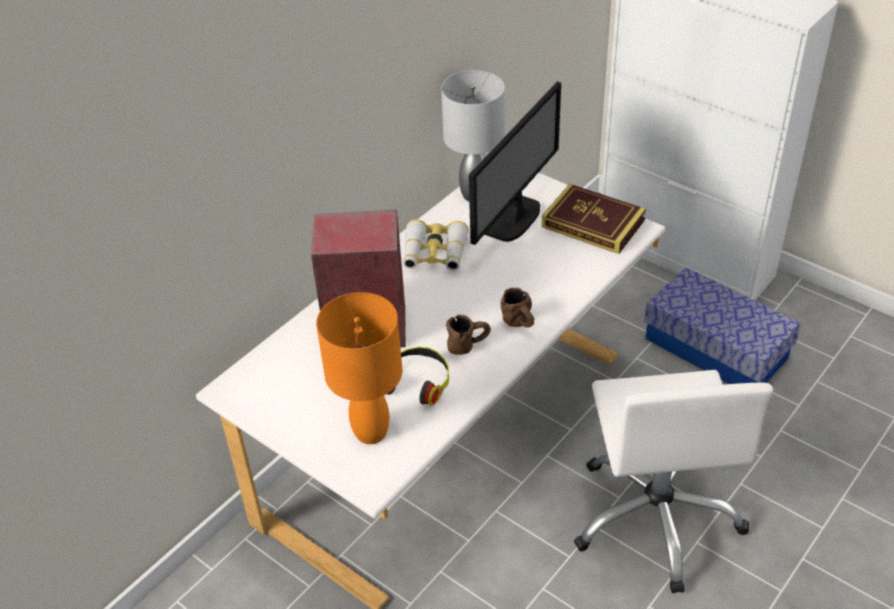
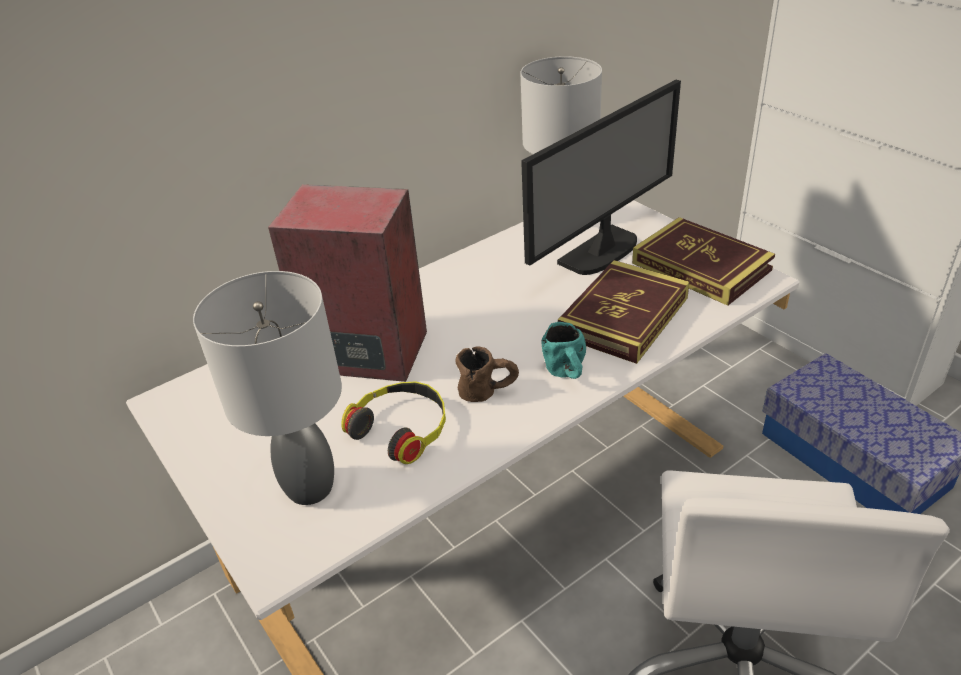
camera: 15 degrees right, 5 degrees down
orange table lamp [316,292,402,444] -> grey table lamp [193,271,342,505]
binoculars [403,219,469,270] -> none
brown mug [501,288,535,327] -> turquoise mug [541,322,586,379]
none -> book [558,260,689,364]

